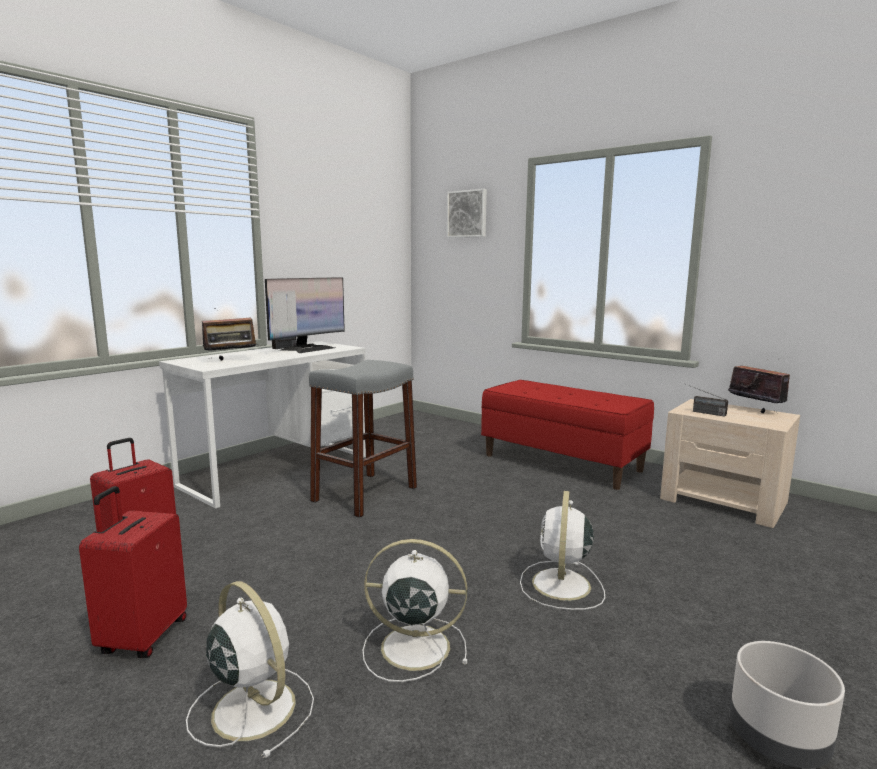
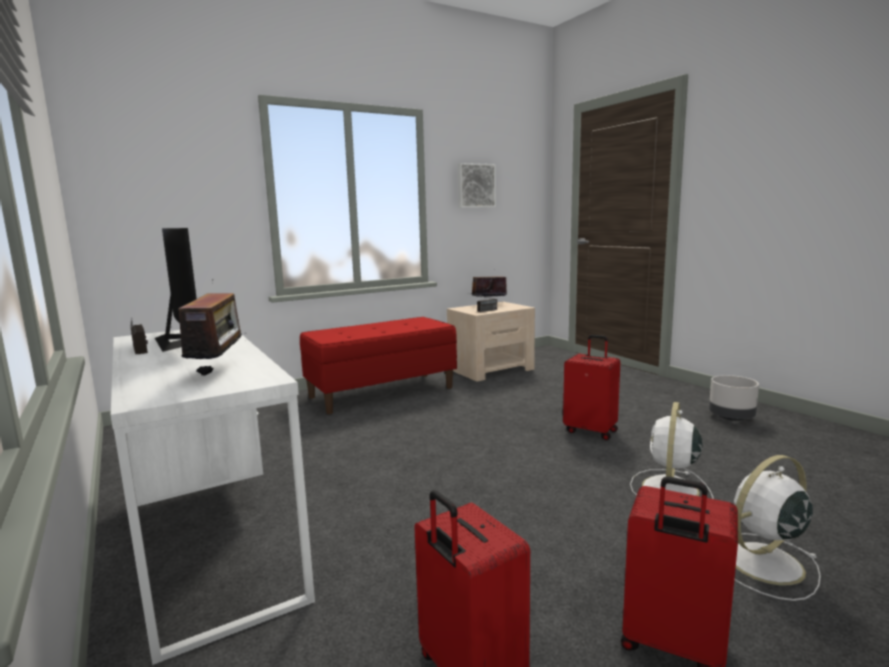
camera: 70 degrees left, 0 degrees up
grey stool [309,360,417,518] -> none
picture [447,189,487,238] -> picture moved to [458,163,496,208]
white fan [520,491,605,610] -> red suitcase [563,335,620,440]

